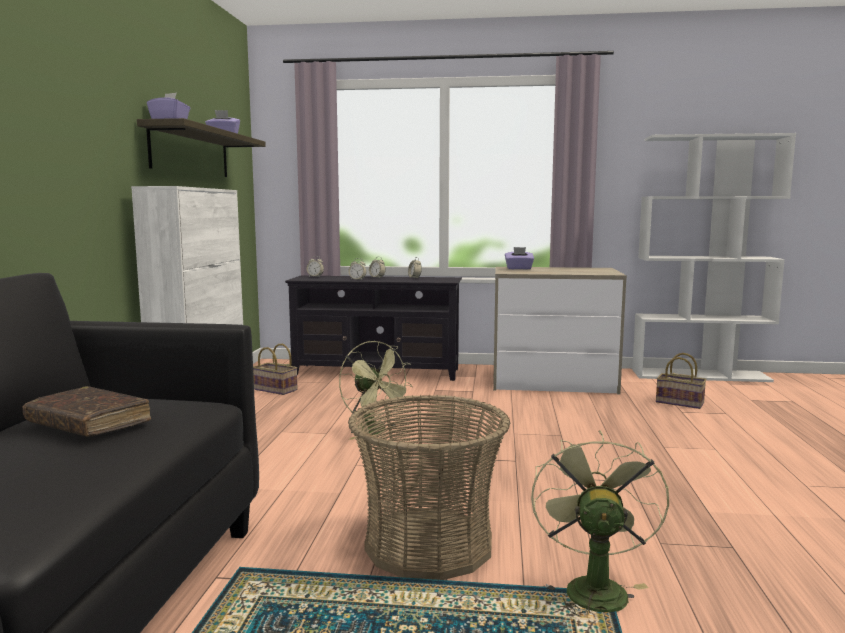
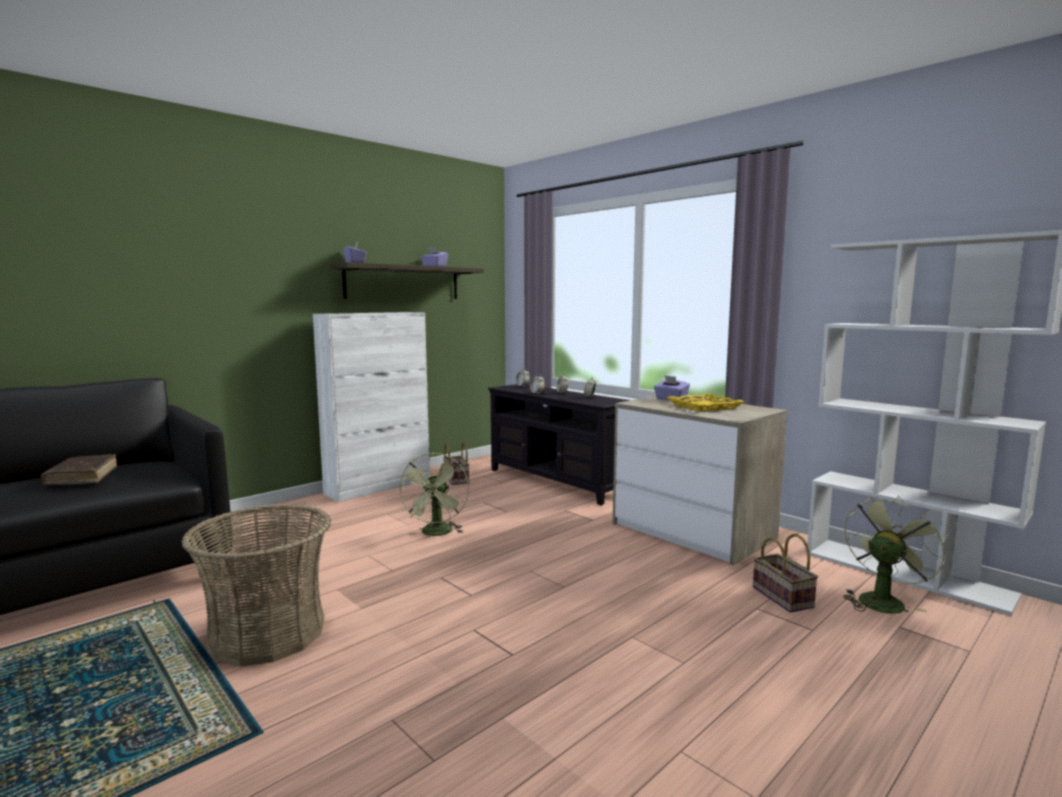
camera: 40 degrees right, 0 degrees up
green fan [531,430,669,616] -> green fan moved to [843,495,947,614]
none -> yellow tray [667,393,744,412]

